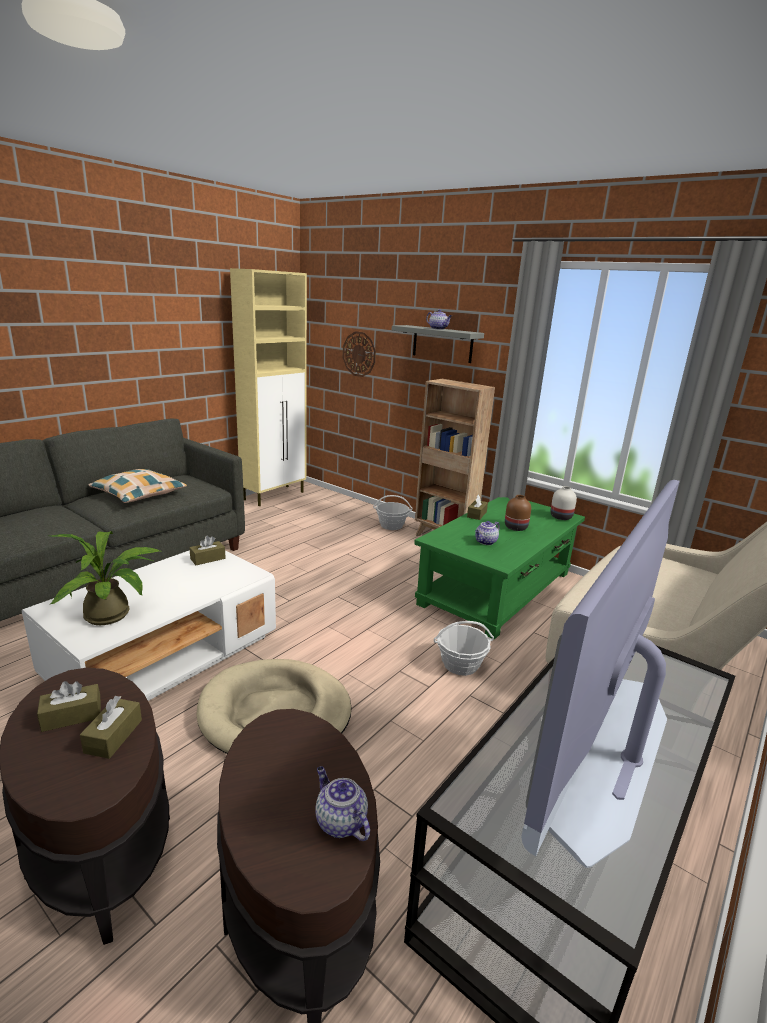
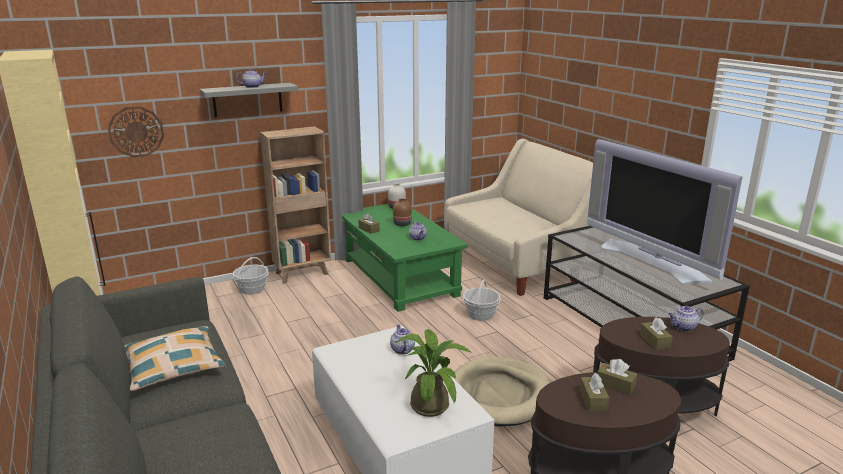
camera: 65 degrees left, 0 degrees up
brown tissue box [189,536,226,565] -> brown tissue box moved to [640,317,673,350]
none -> teapot [390,325,415,354]

